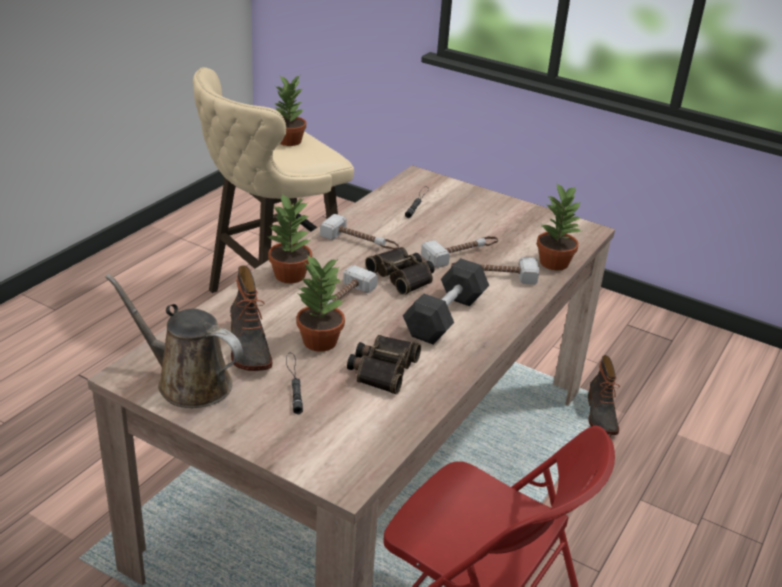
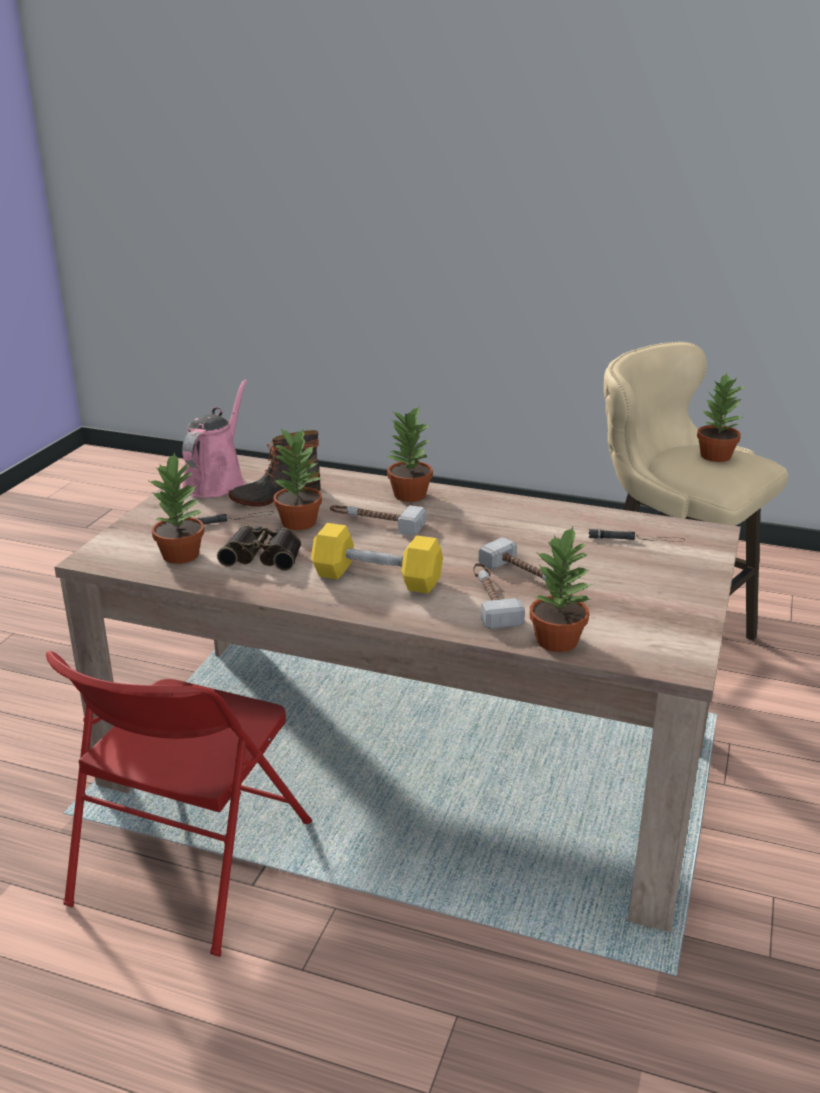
camera: 80 degrees right, 5 degrees down
brown watering can [105,274,243,408] -> pink watering can [181,380,247,498]
hammer [320,214,399,250] -> none
binoculars [365,247,434,295] -> none
grey dumbbell [403,258,489,345] -> yellow dumbbell [311,523,443,594]
boot [588,355,620,435] -> none
none -> potted plant [147,452,204,564]

